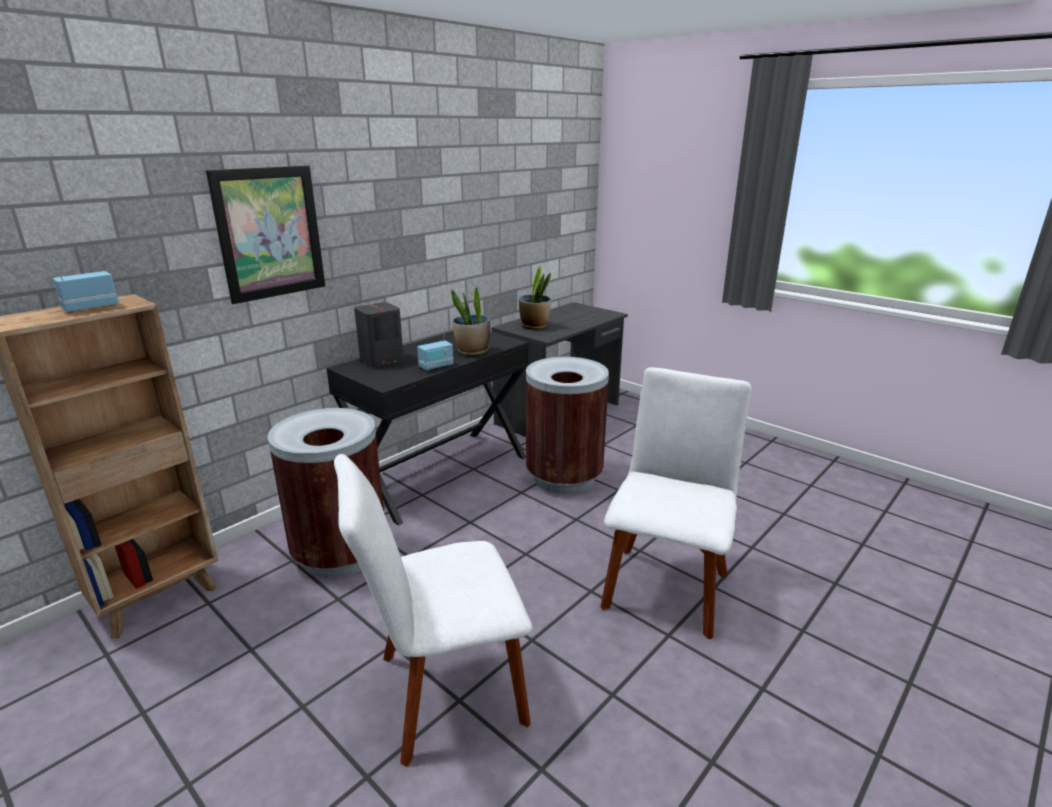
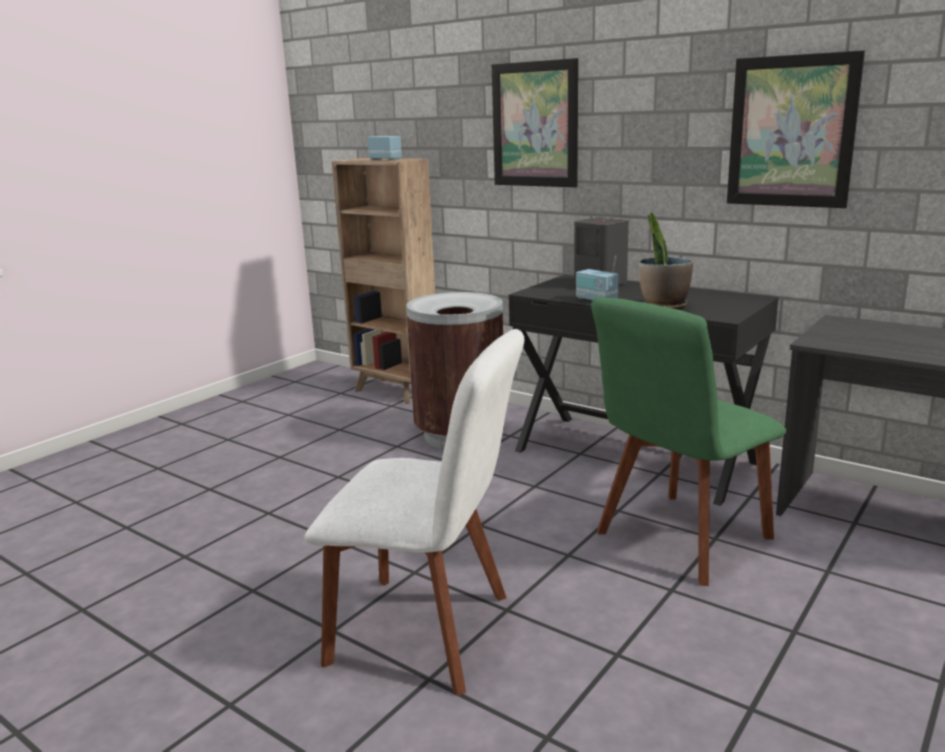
camera: 85 degrees right, 5 degrees down
white chair [334,454,532,767] -> none
potted plant [519,265,551,330] -> none
brown trash can [526,357,609,494] -> green chair [591,297,786,586]
none -> picture [727,50,865,208]

